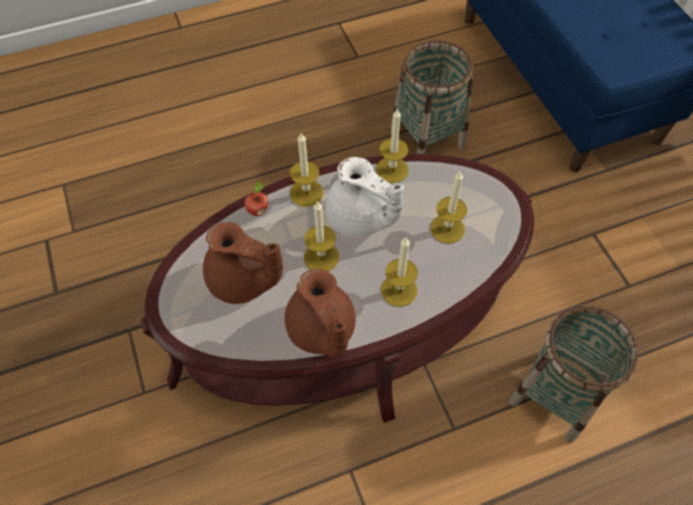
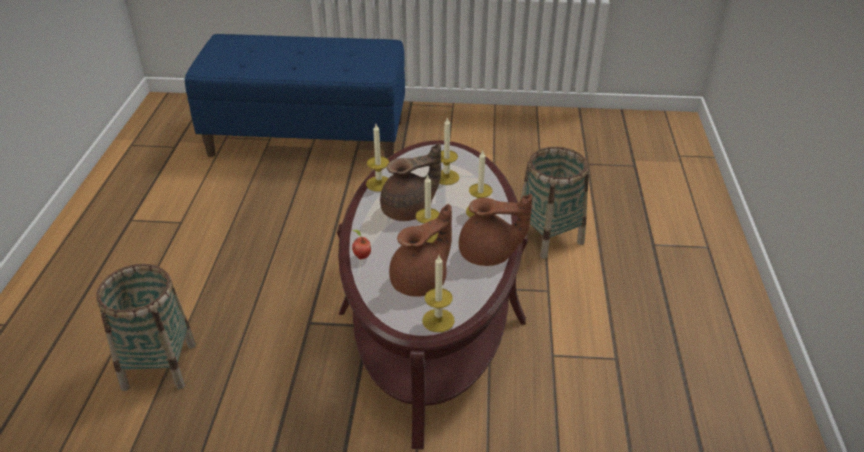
camera: 65 degrees left, 20 degrees down
candle [290,133,323,207] -> candle moved to [423,255,455,332]
white teapot [326,157,404,237] -> brown teapot [380,143,441,221]
basket [391,40,473,154] -> basket moved to [96,264,196,391]

